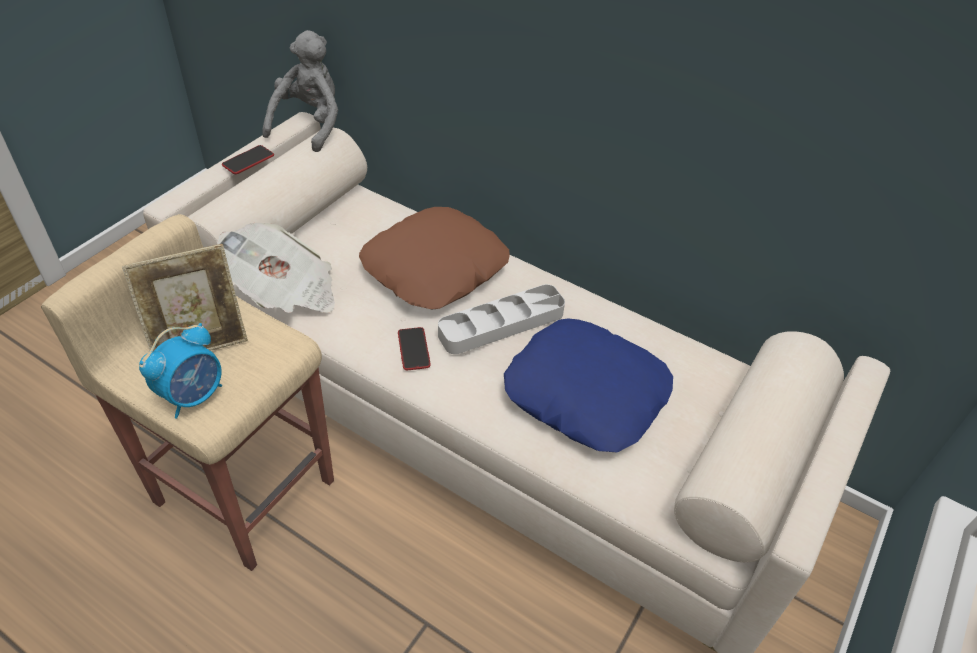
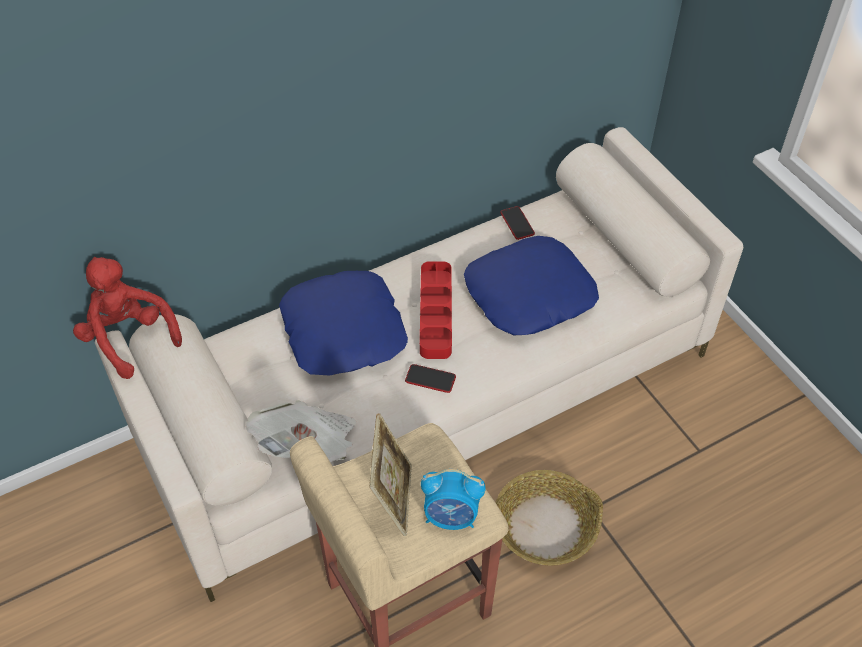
camera: 60 degrees left, 5 degrees up
alarm clock [139,323,222,419] -> alarm clock turned 120 degrees clockwise [421,469,486,530]
phone [222,145,274,174] -> phone moved to [500,206,535,240]
grey plush toy [262,30,338,152] -> red plush toy [73,257,182,379]
brown pillow [359,207,510,310] -> blue pillow [279,271,408,376]
grey tray [438,284,565,354] -> red tray [420,261,452,359]
none -> basket [495,470,603,566]

